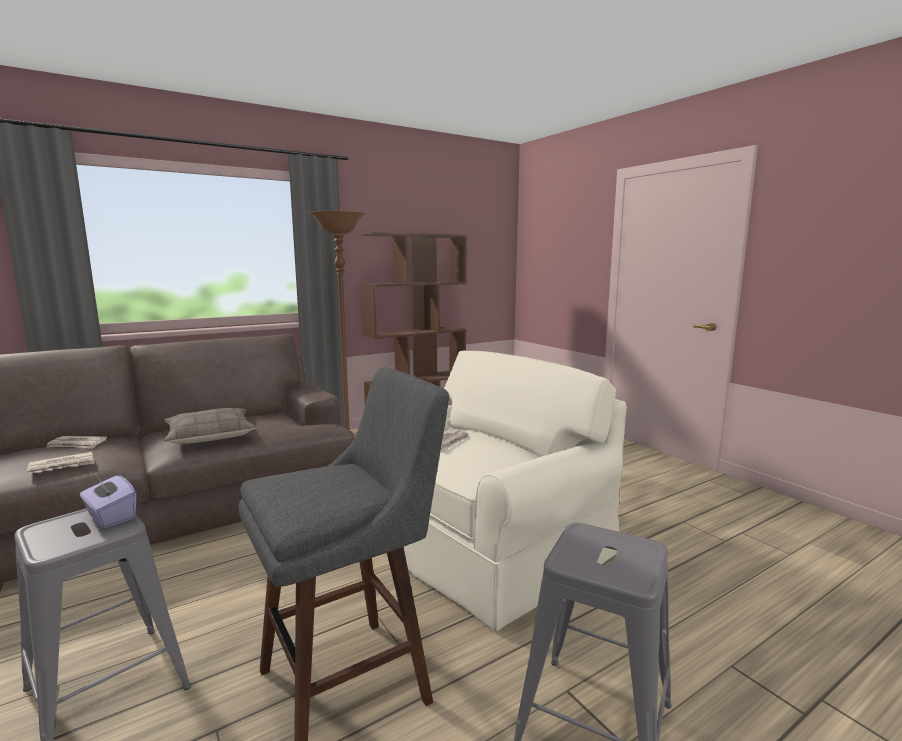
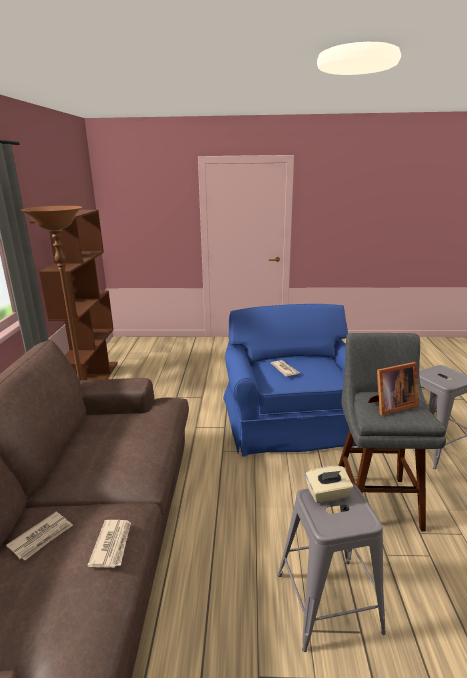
camera: 55 degrees left, 10 degrees up
purple tissue box [80,475,136,528] -> beige tissue box [305,466,353,503]
pillow [164,408,256,444] -> none
beige armchair [404,351,627,631] -> blue armchair [223,304,357,457]
none -> picture frame [368,362,419,415]

